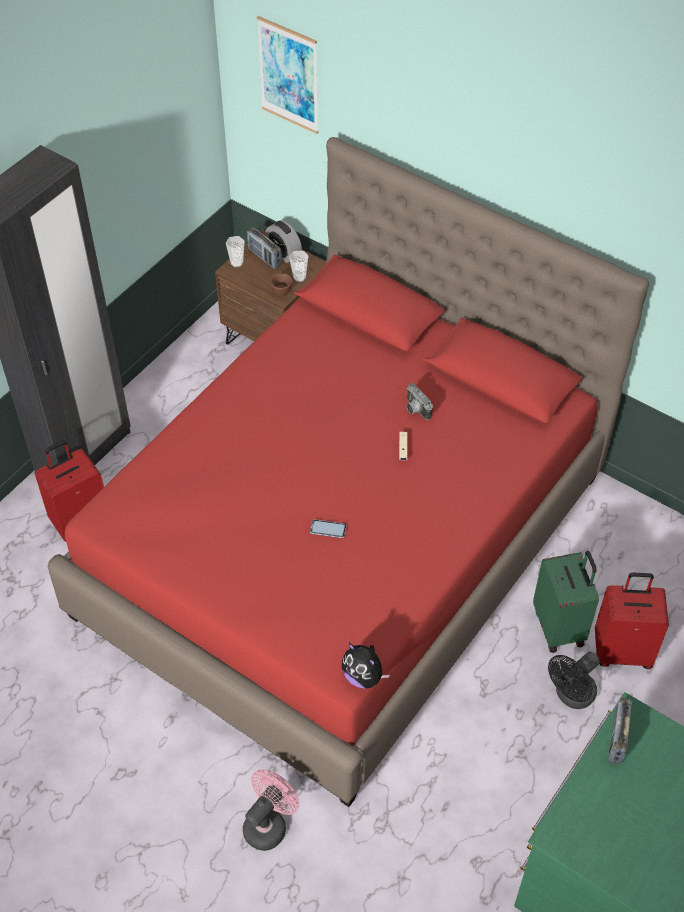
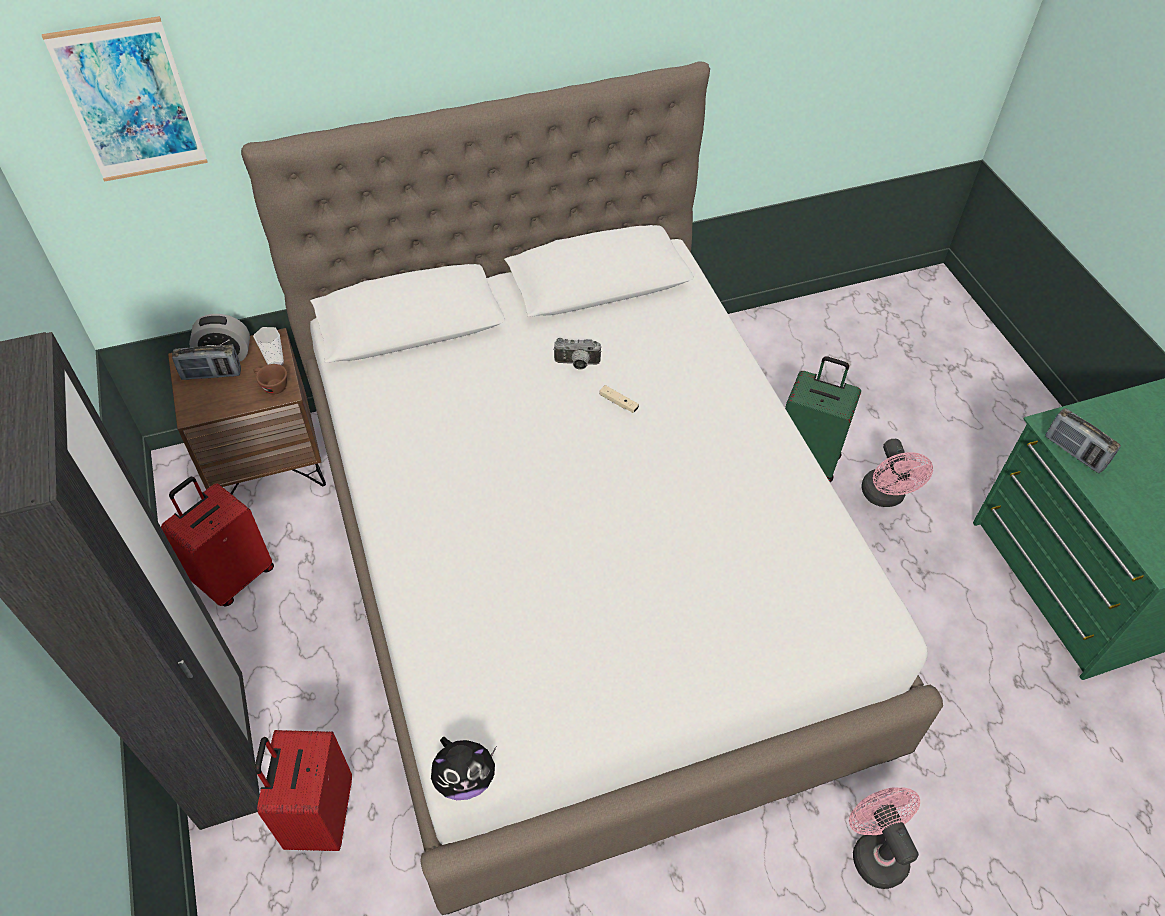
camera: 55 degrees left, 0 degrees up
red bed [48,137,649,807] -> white bed [241,62,943,915]
cup [226,236,245,267] -> none
phone [310,519,347,538] -> none
plush toy [342,643,390,689] -> plush toy moved to [431,737,496,800]
black fan [548,652,600,709] -> pink fan [862,439,933,507]
red suitcase [595,572,669,669] -> red suitcase moved to [161,477,274,607]

